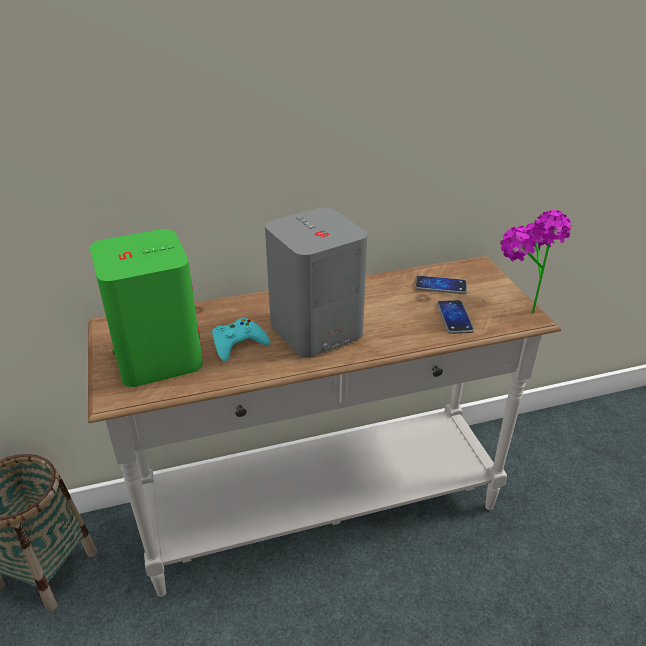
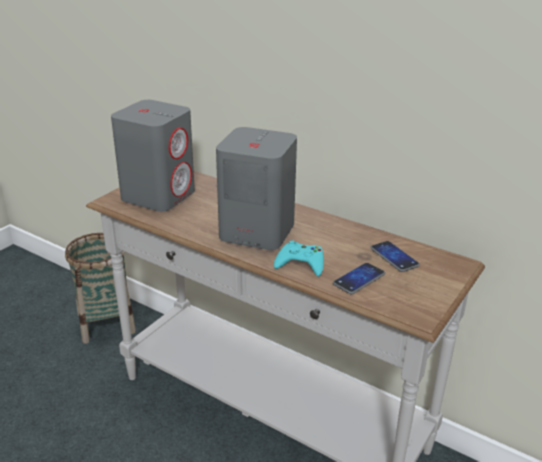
camera: 50 degrees right, 5 degrees down
green speaker [90,229,203,387] -> grey speaker [111,100,195,212]
turquoise game controller [212,318,270,362] -> turquoise game controller moved to [274,241,324,276]
potted plant [500,210,572,313] -> none

